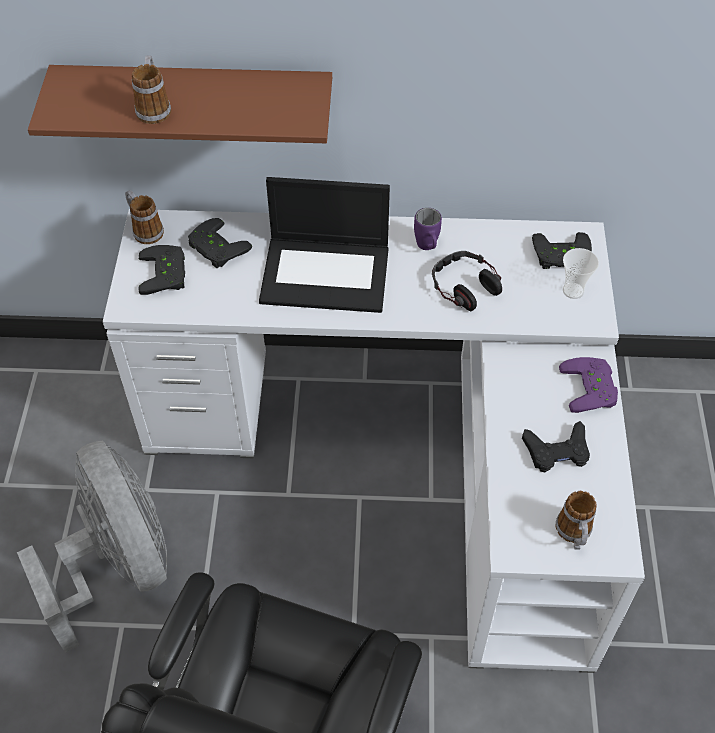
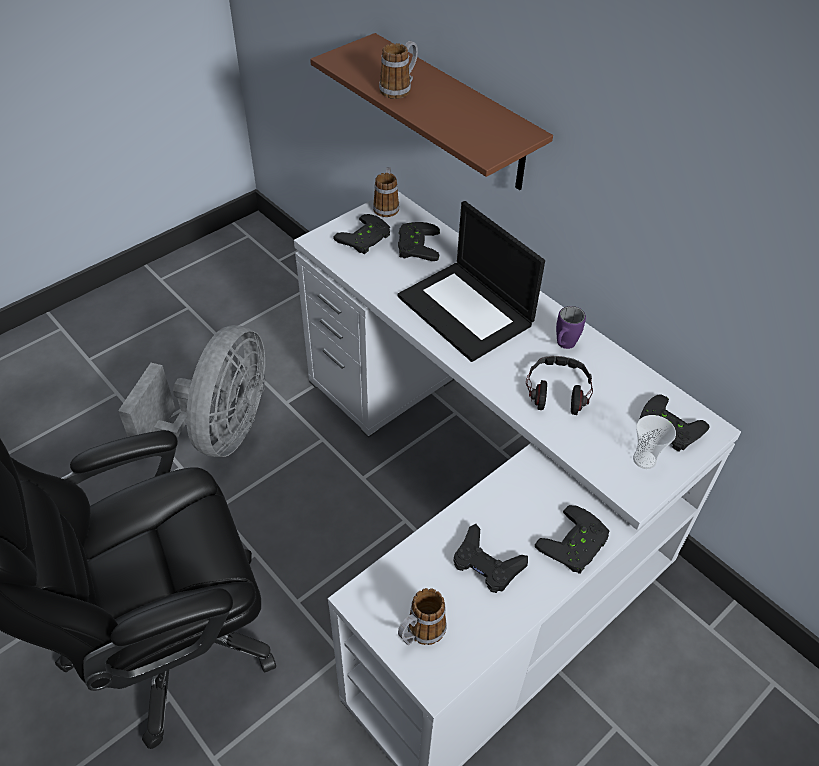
camera: 45 degrees right, 5 degrees down
purple game controller [559,357,618,413] -> black game controller [535,505,609,574]

